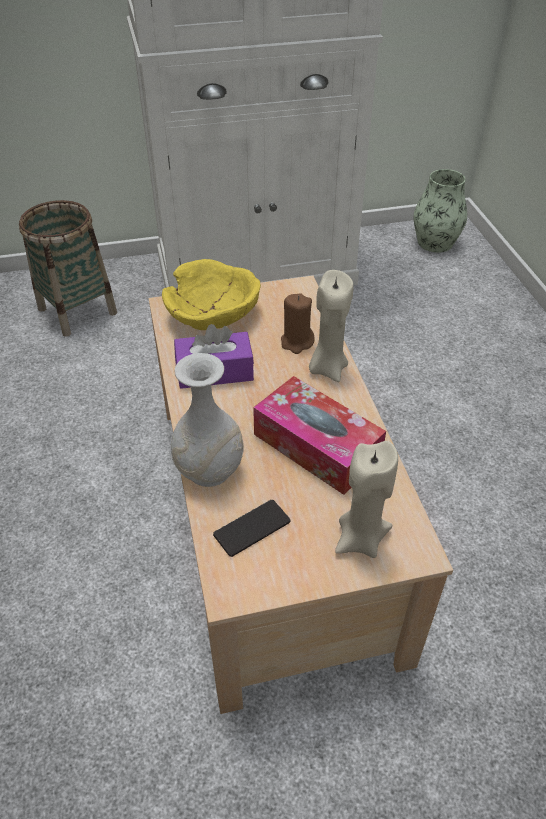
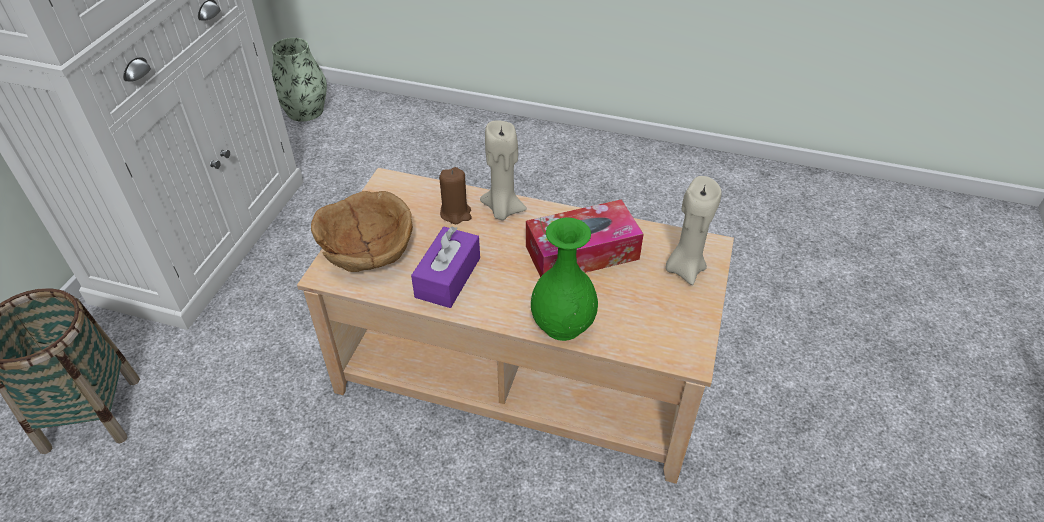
camera: 60 degrees left, 0 degrees up
yellow bowl [162,259,261,330] -> brown bowl [311,191,413,272]
white vase [171,353,244,487] -> green vase [531,218,598,341]
phone [213,500,291,557] -> none

